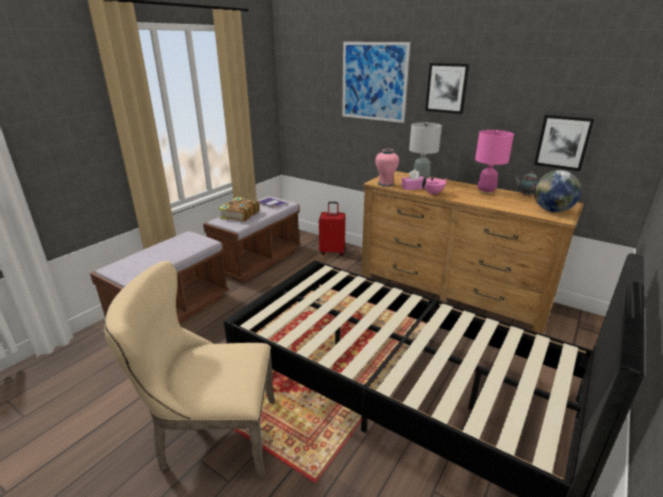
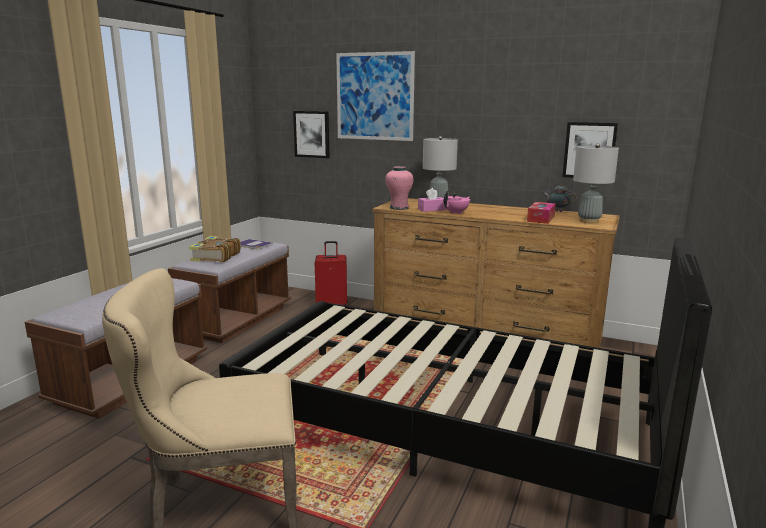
camera: 10 degrees left, 10 degrees down
picture [425,63,470,114] -> picture moved to [293,111,330,158]
pink table lamp [475,130,514,195] -> none
globe [534,170,581,213] -> grey table lamp [573,144,619,224]
none -> tissue box [527,202,556,224]

